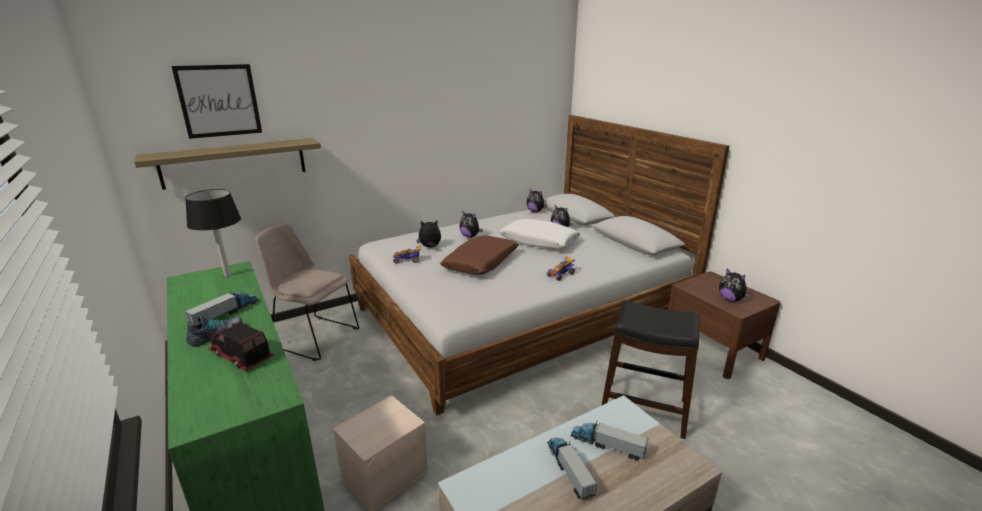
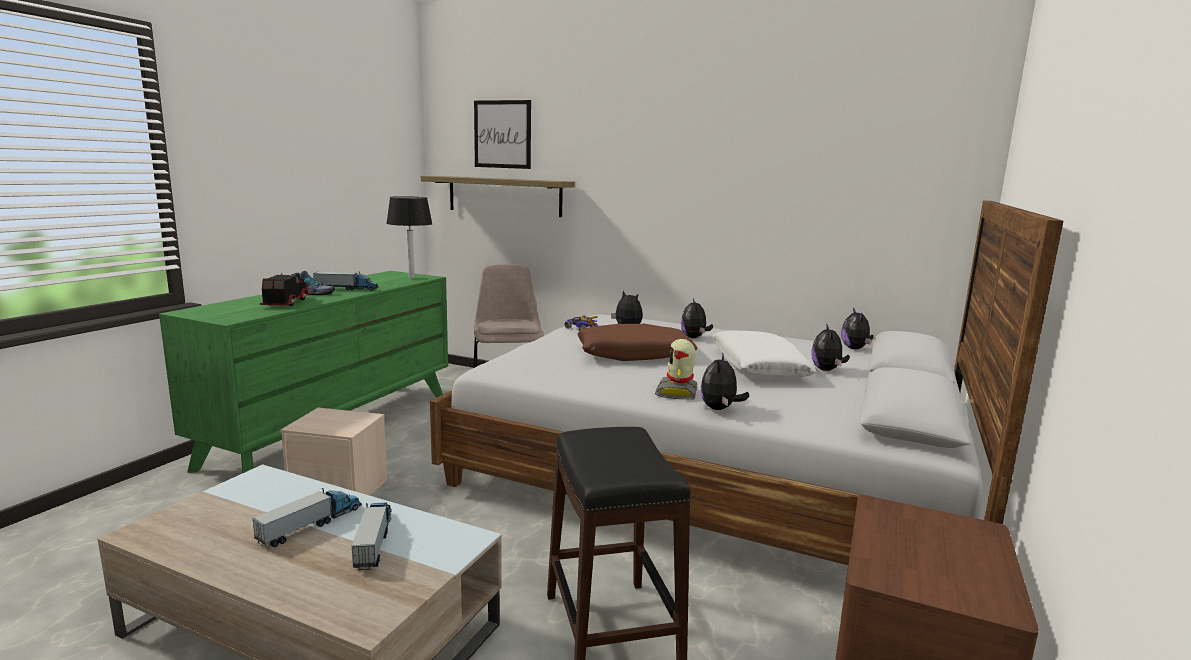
camera: 55 degrees right, 10 degrees down
toy car [546,257,575,281] -> toy robot [655,339,698,400]
plush toy [719,269,751,302] -> plush toy moved to [701,352,749,410]

